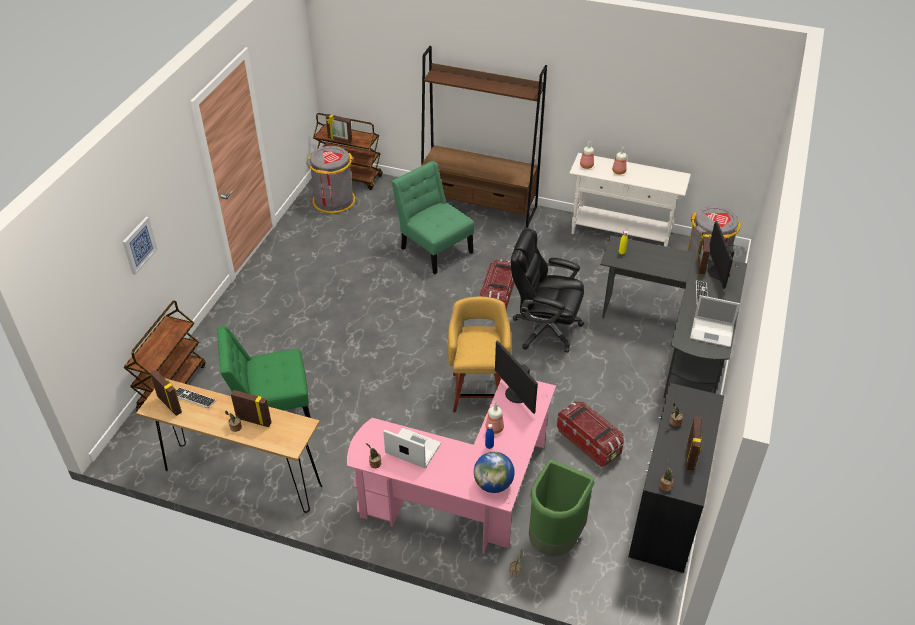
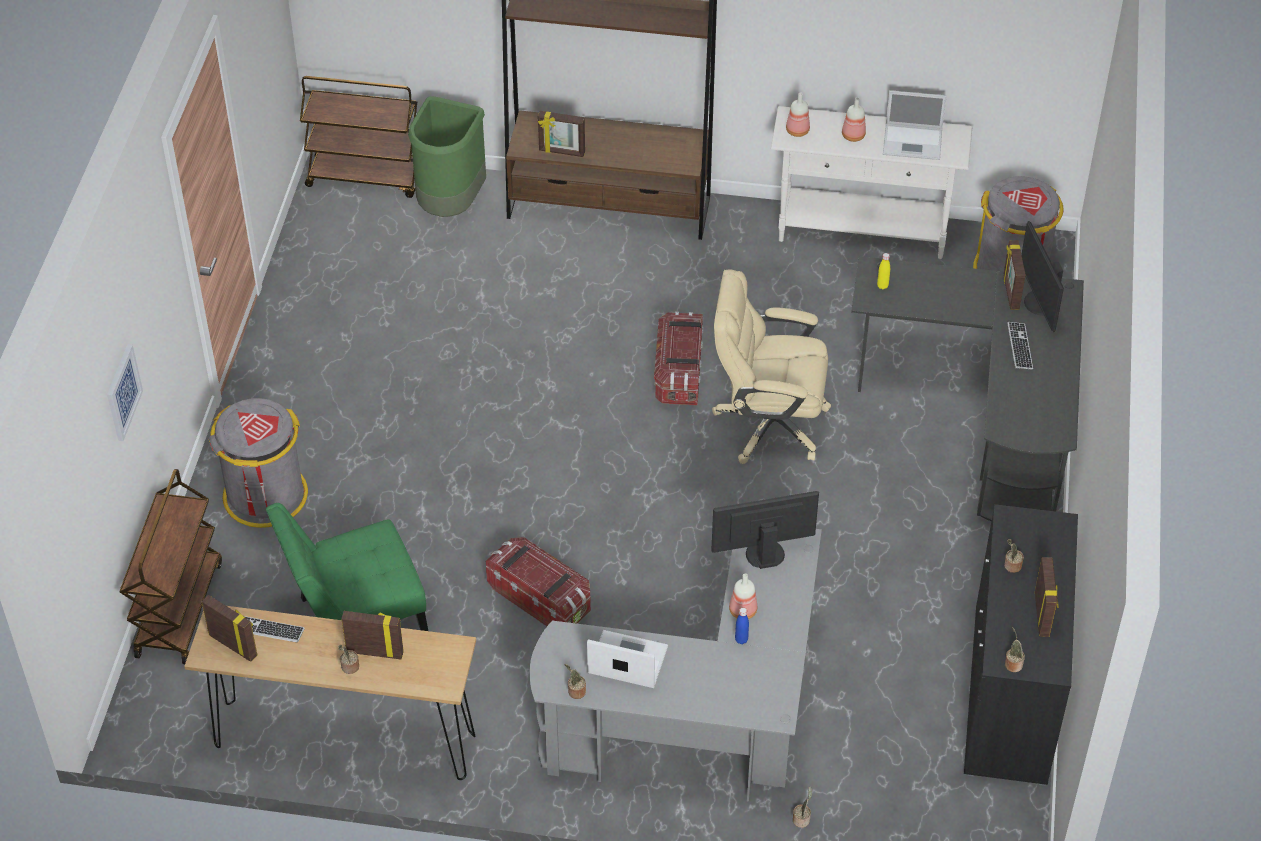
camera: 10 degrees left, 5 degrees up
grey trash can [306,146,355,213] -> grey trash can moved to [209,398,308,528]
picture frame [326,114,352,143] -> picture frame moved to [538,111,585,157]
pink desk [347,378,556,554] -> grey desk [530,529,822,802]
green chair [391,161,474,274] -> none
yellow stool [448,297,511,412] -> none
globe [474,452,515,493] -> none
monitor [495,341,538,414] -> monitor turned 120 degrees clockwise [711,491,819,569]
black office chair [511,228,584,353] -> beige office chair [712,269,831,464]
green trash can [529,460,595,557] -> green trash can moved to [408,96,486,217]
storage box [557,401,624,467] -> storage box moved to [486,537,591,626]
laptop [690,295,740,347] -> laptop moved to [883,90,947,160]

